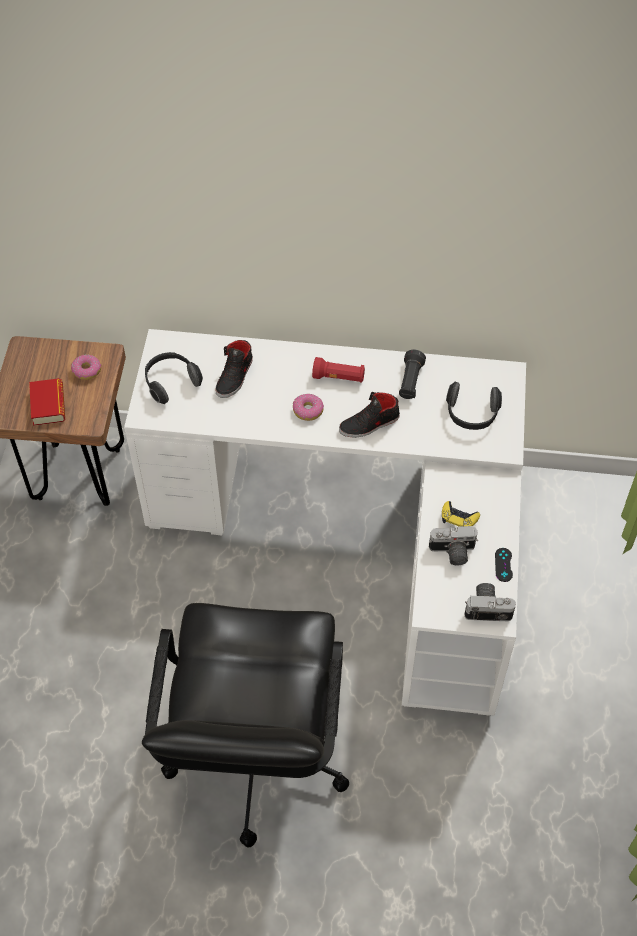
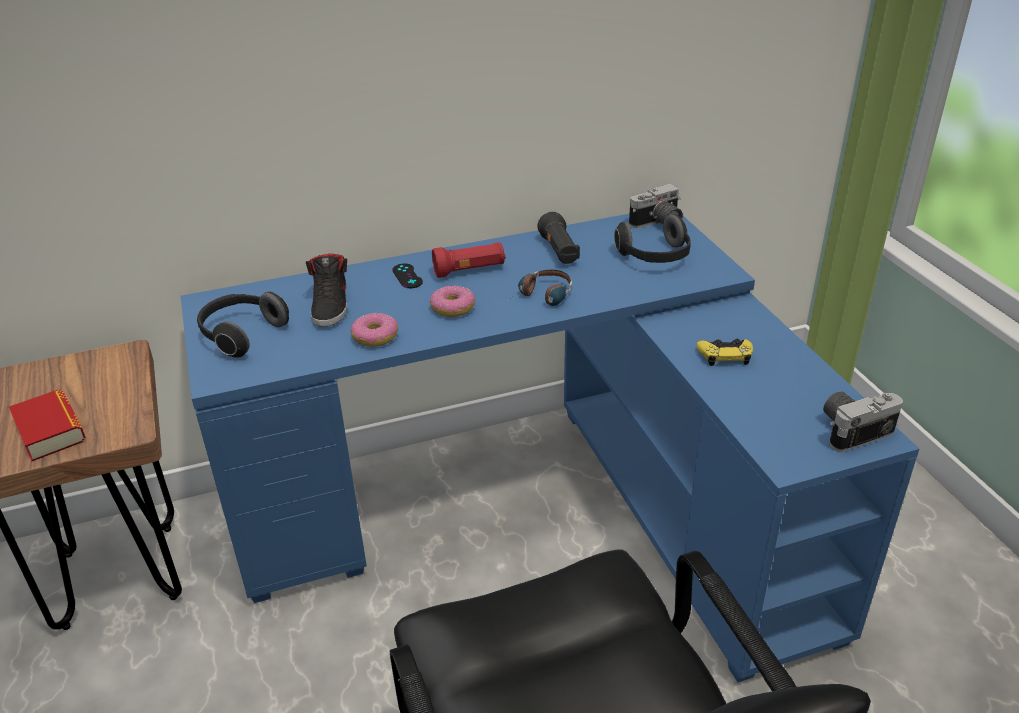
camera: 25 degrees left, 20 degrees down
donut [71,355,101,380] -> donut moved to [350,313,398,347]
white desk [124,329,526,716] -> blue desk [181,214,919,682]
black shoe [339,392,400,438] -> headphones [511,270,572,306]
camera [429,526,478,566] -> camera moved to [629,184,683,228]
black game controller [495,548,513,582] -> black game controller moved to [392,263,423,288]

